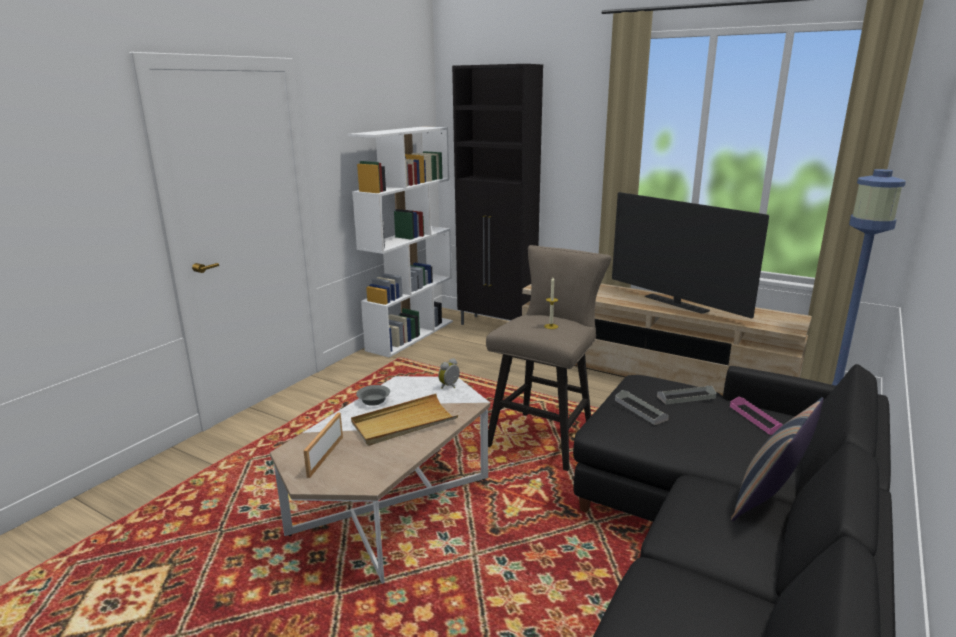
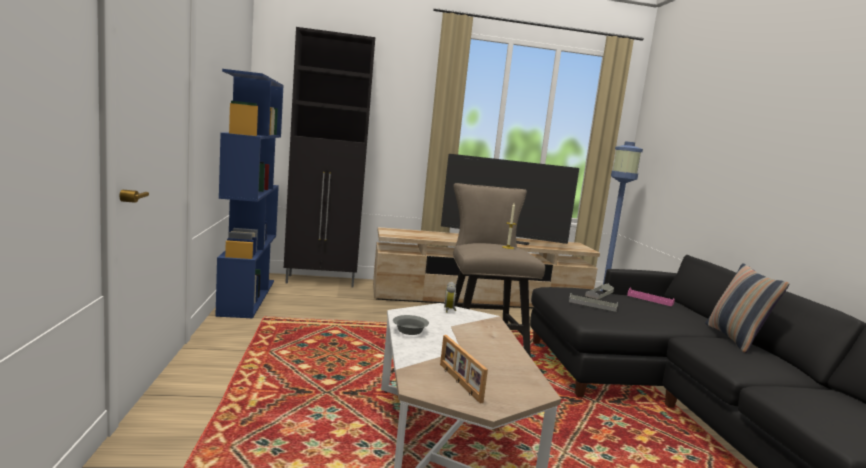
camera: 40 degrees left, 10 degrees down
white bookcase [348,127,453,358] -> blue bookcase [215,69,284,318]
beige tray [351,394,458,446] -> none

